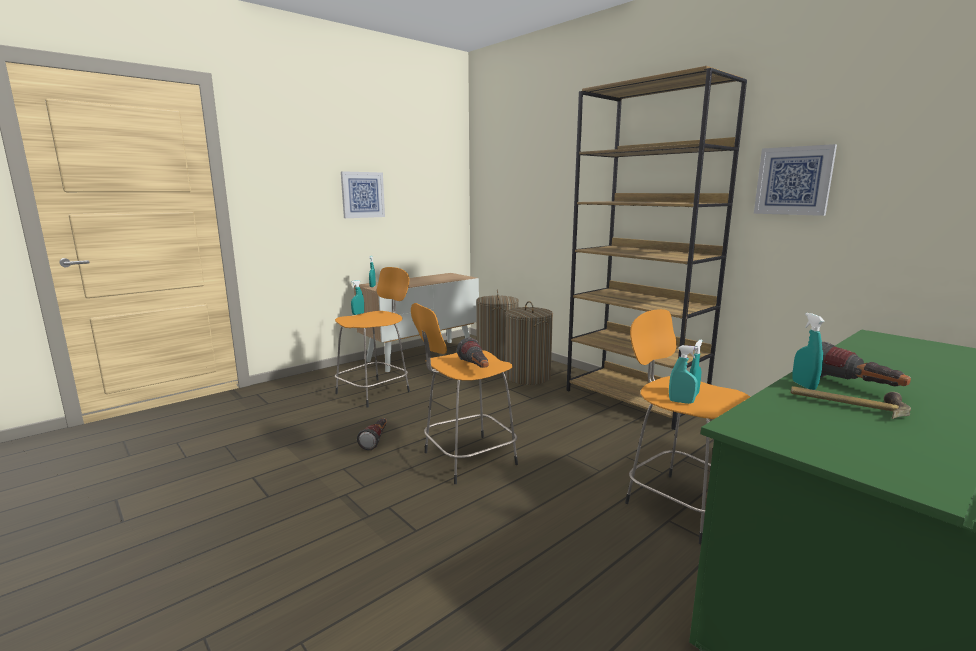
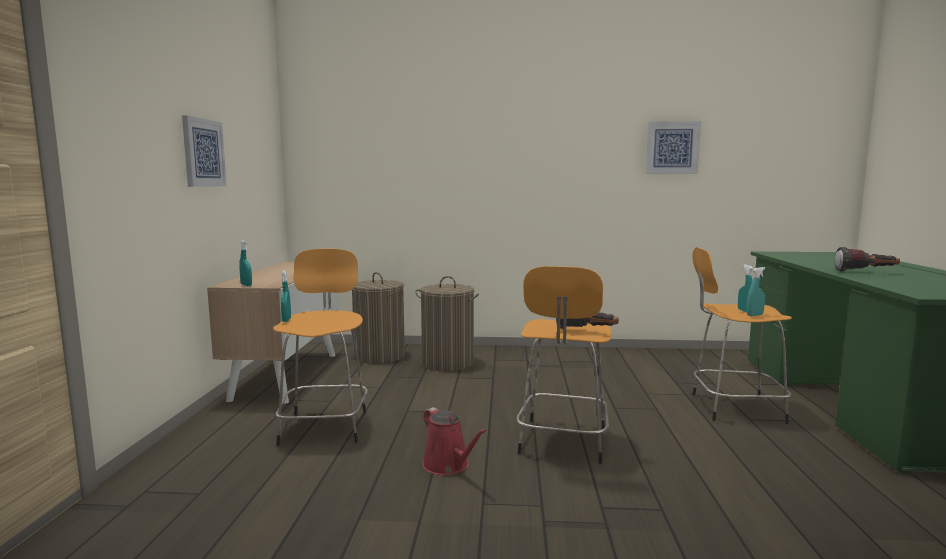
camera: 45 degrees left, 5 degrees down
flashlight [357,418,387,450] -> red watering can [422,407,487,475]
brown bookcase [566,66,747,430] -> none
hammer [791,386,911,419] -> none
turquoise spray bottle [792,313,825,390] -> none

